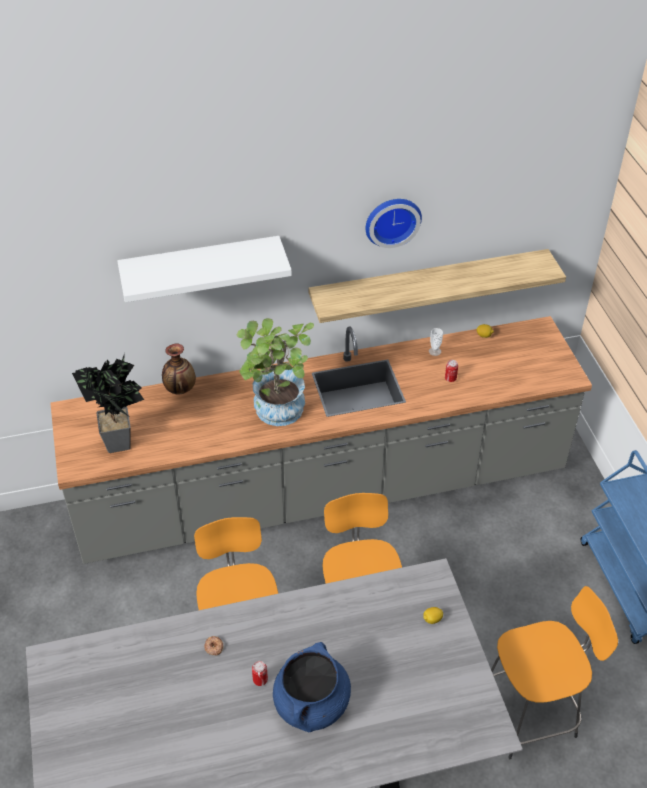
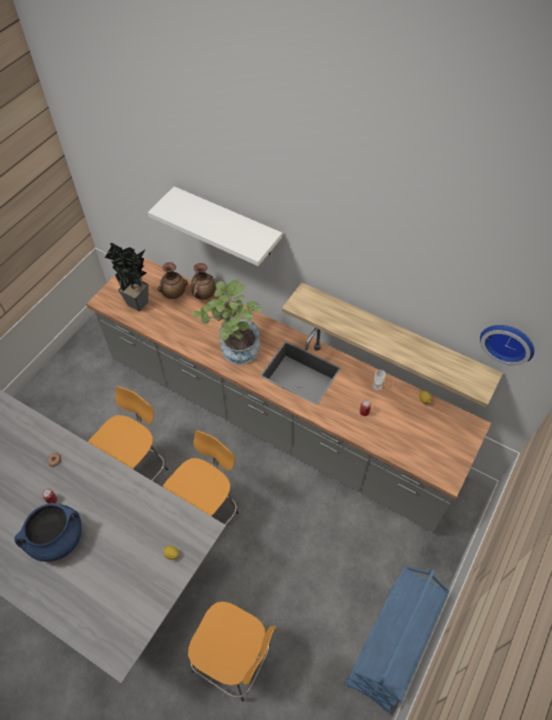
camera: 45 degrees right, 10 degrees up
wall clock [366,199,422,248] -> wall clock moved to [480,325,534,366]
none -> vase [158,262,188,299]

